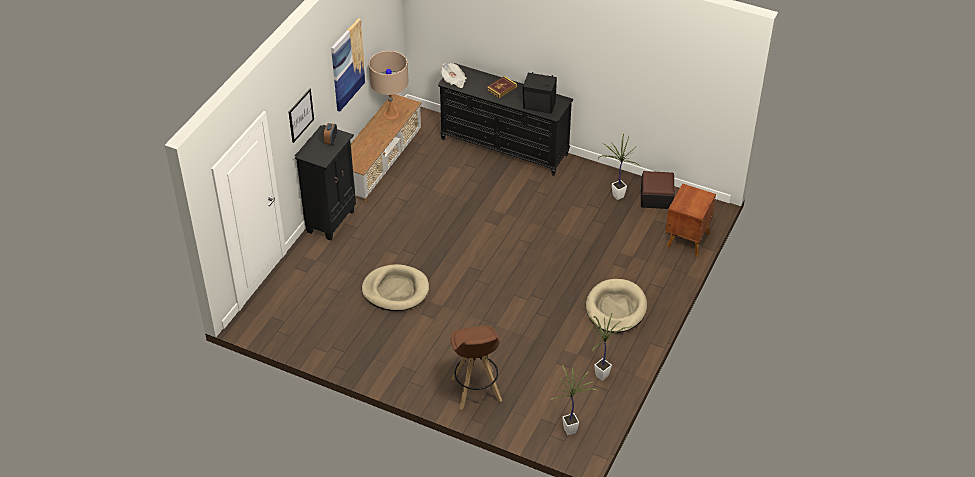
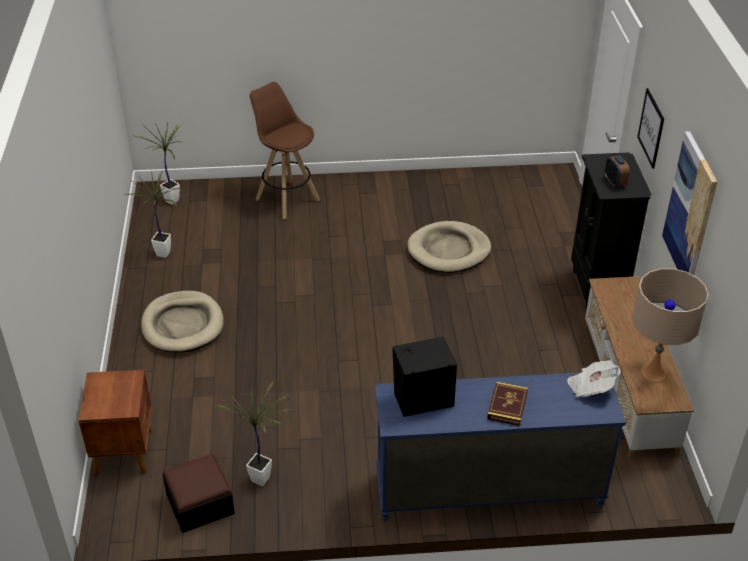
camera: 150 degrees right, 5 degrees down
black dresser [438,63,573,176] -> blue dresser [375,373,626,521]

